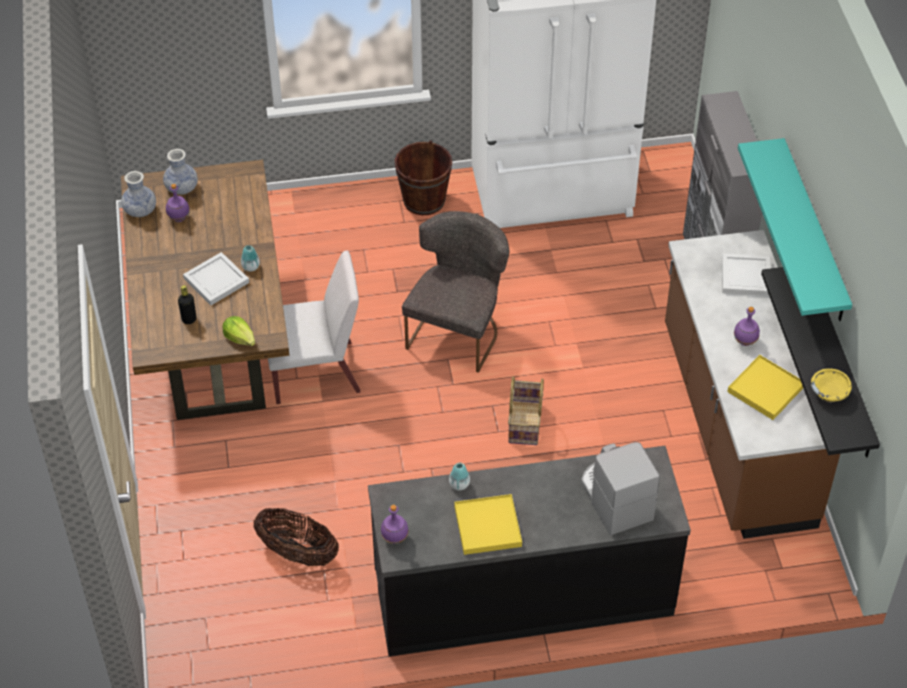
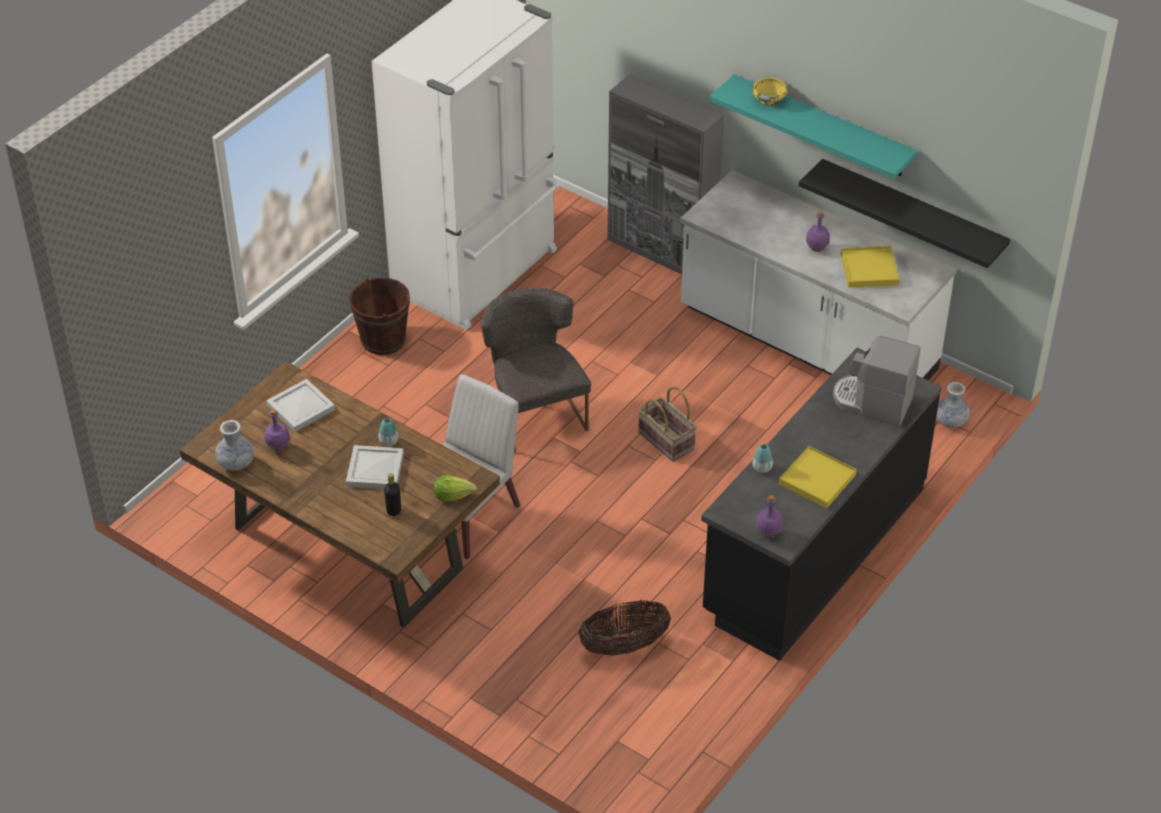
camera: 45 degrees left, 5 degrees down
vase [163,149,198,195] -> vase moved to [936,382,970,428]
brown counter [665,230,840,539] -> white counter [680,170,957,380]
white tray [722,253,770,296] -> white tray moved to [266,379,335,432]
yellow bowl [811,368,852,403] -> yellow bowl moved to [752,78,788,106]

